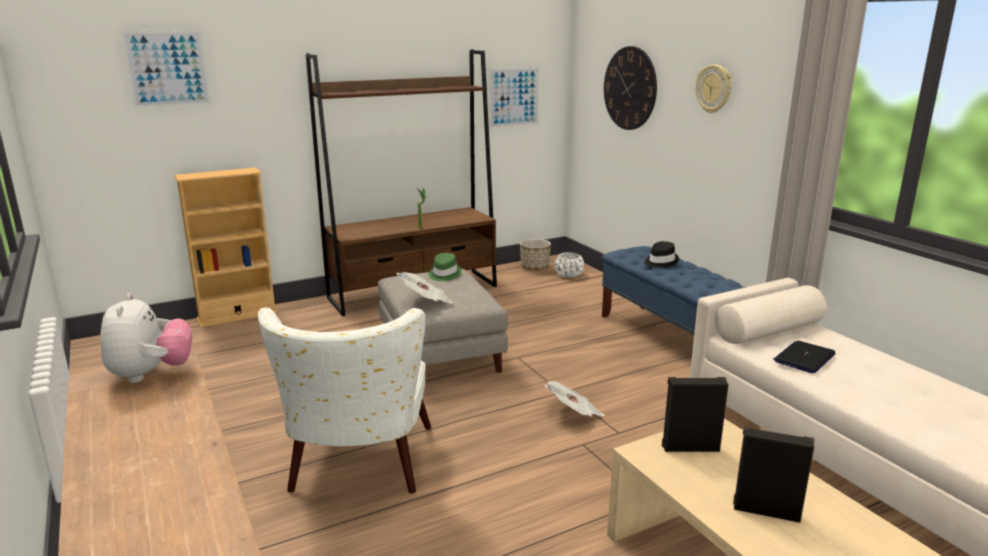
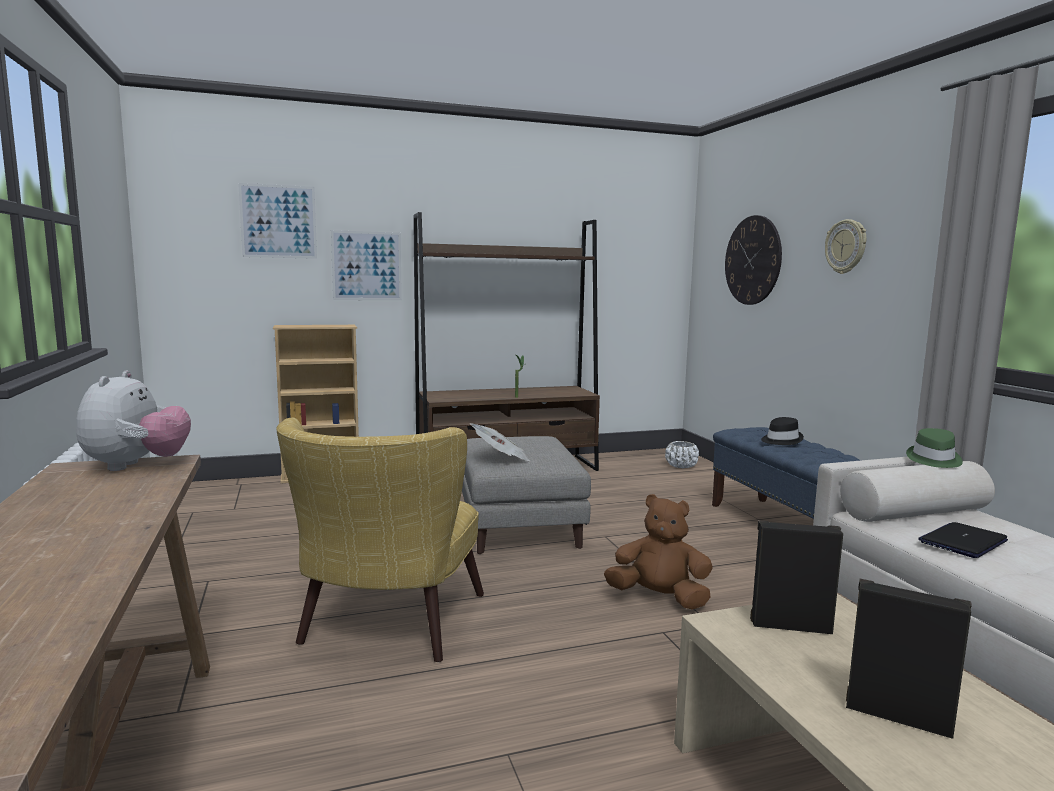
camera: 10 degrees right, 10 degrees down
white armchair [258,307,431,494] -> yellow armchair [276,418,484,662]
green hat [429,253,462,281] -> green hat moved to [906,428,963,468]
picture [489,67,540,128] -> picture moved to [331,230,402,300]
planter [520,239,551,271] -> none
newspaper [544,381,605,417] -> brown plush toy [604,494,713,610]

